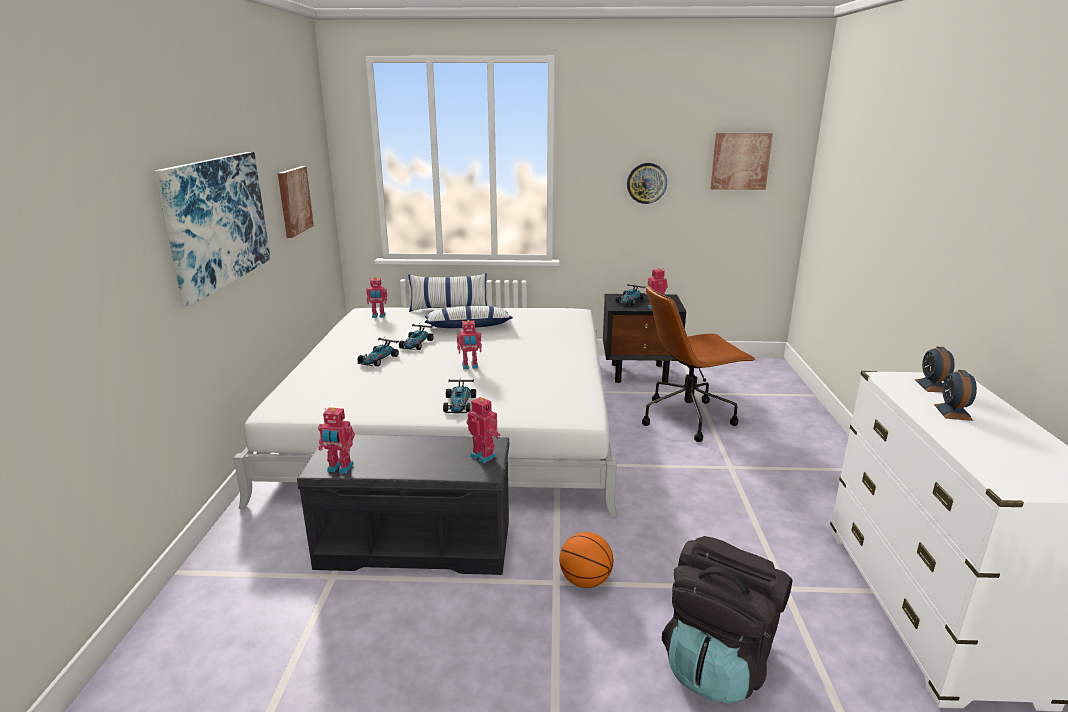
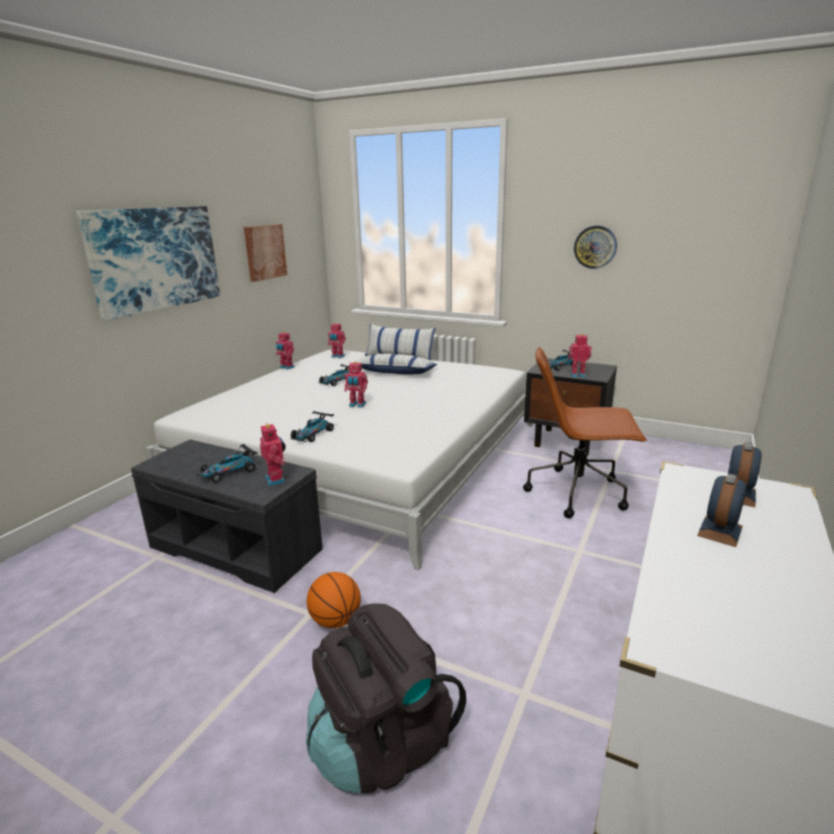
camera: 25 degrees right, 0 degrees up
toy robot [318,407,355,473] -> toy robot moved to [276,332,295,370]
toy car [357,338,399,366] -> toy car moved to [197,444,258,483]
picture [710,133,773,190] -> none

